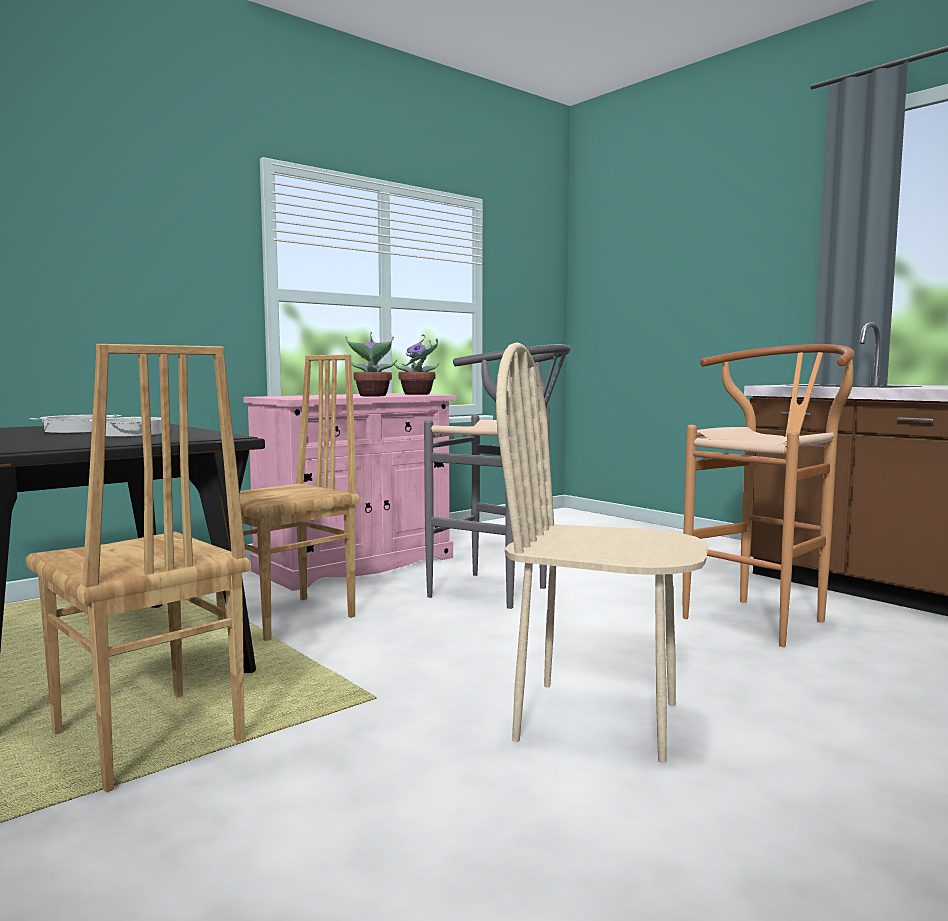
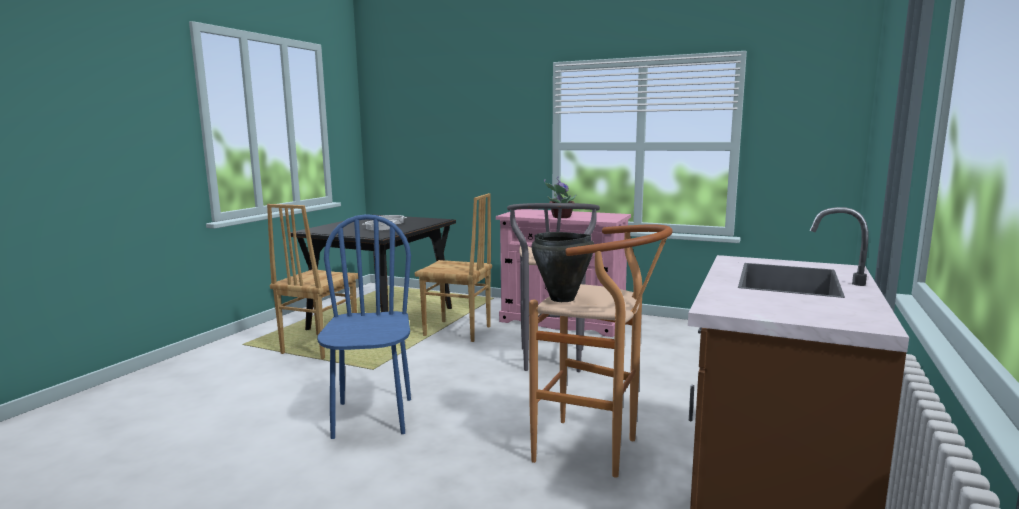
camera: 65 degrees right, 5 degrees up
potted plant [394,334,440,395] -> none
beige chair [496,342,708,763] -> blue chair [317,214,411,439]
none -> black cooking pot [532,232,594,302]

